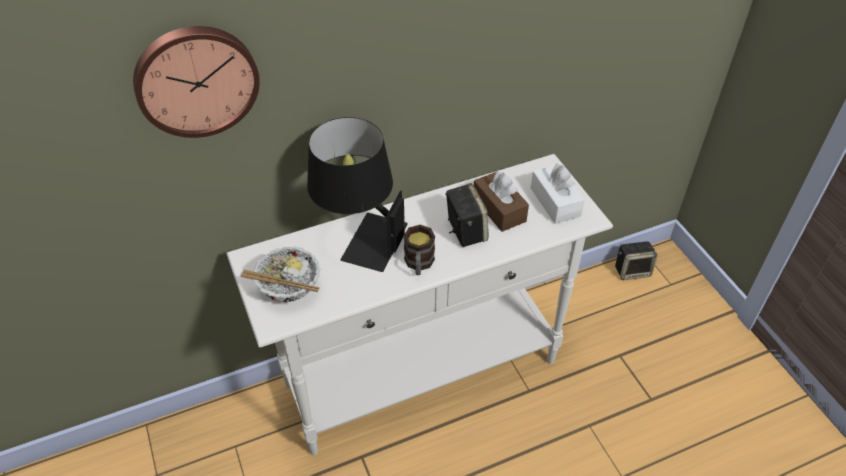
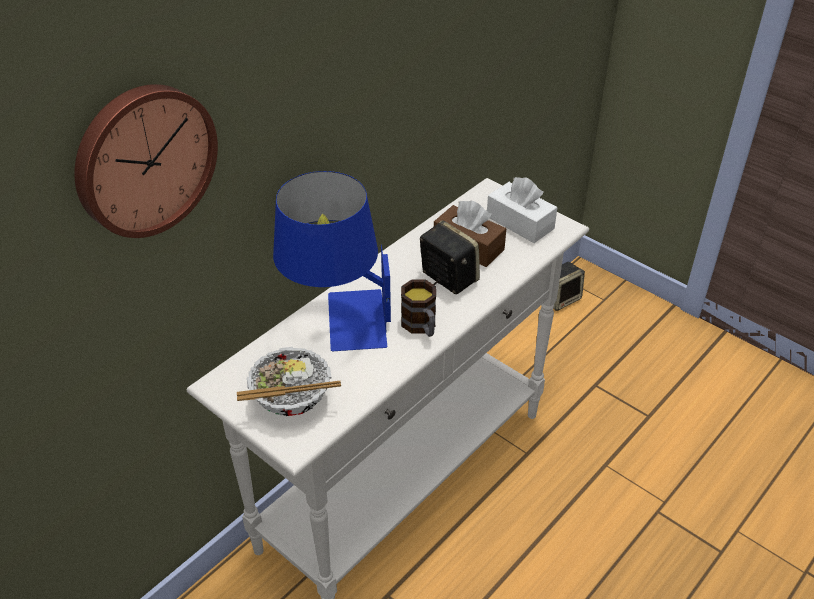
camera: 25 degrees left, 5 degrees down
black table lamp [307,117,408,272] -> blue table lamp [273,171,391,351]

